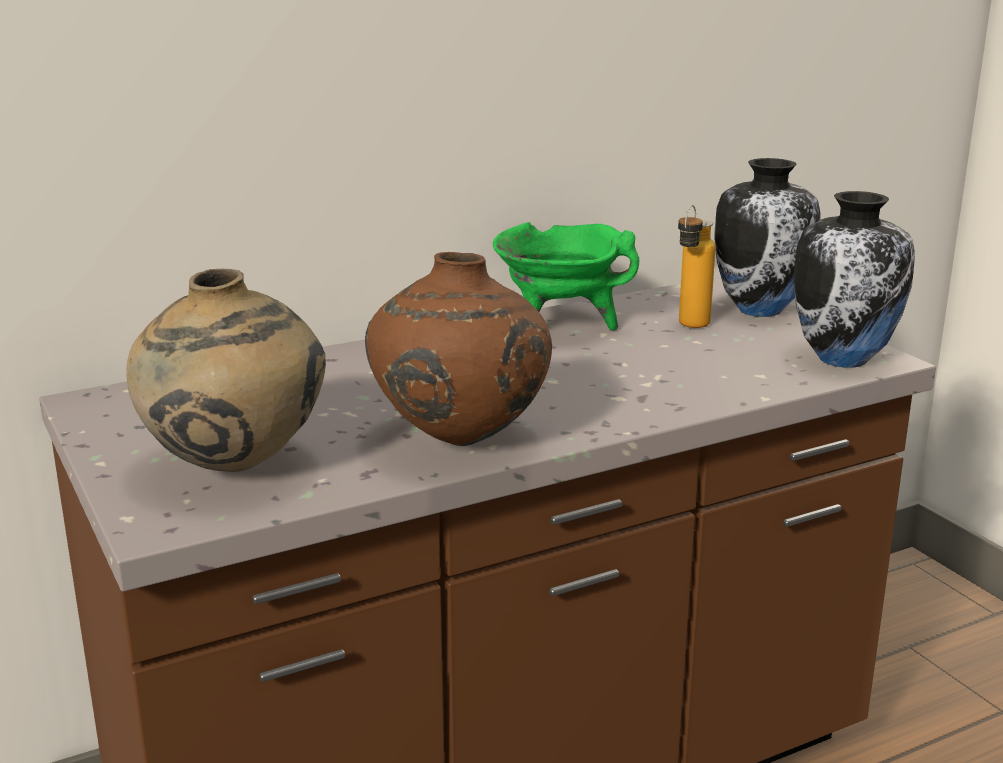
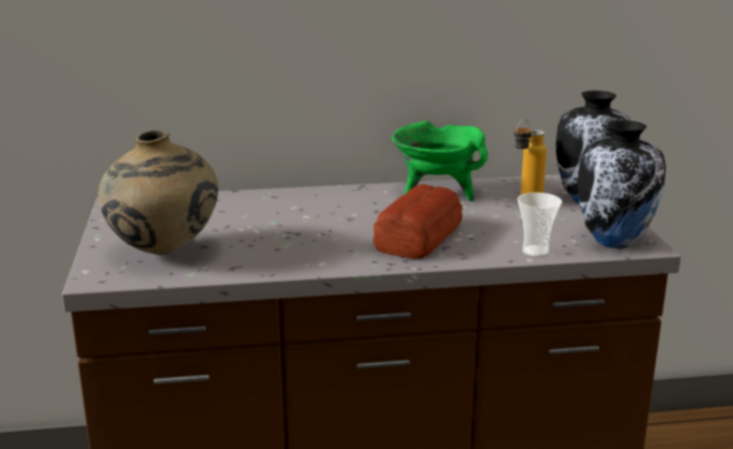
camera: 20 degrees right, 0 degrees up
brown vase [365,252,552,446] -> none
none -> bread [373,184,463,259]
none -> cup [517,192,562,257]

